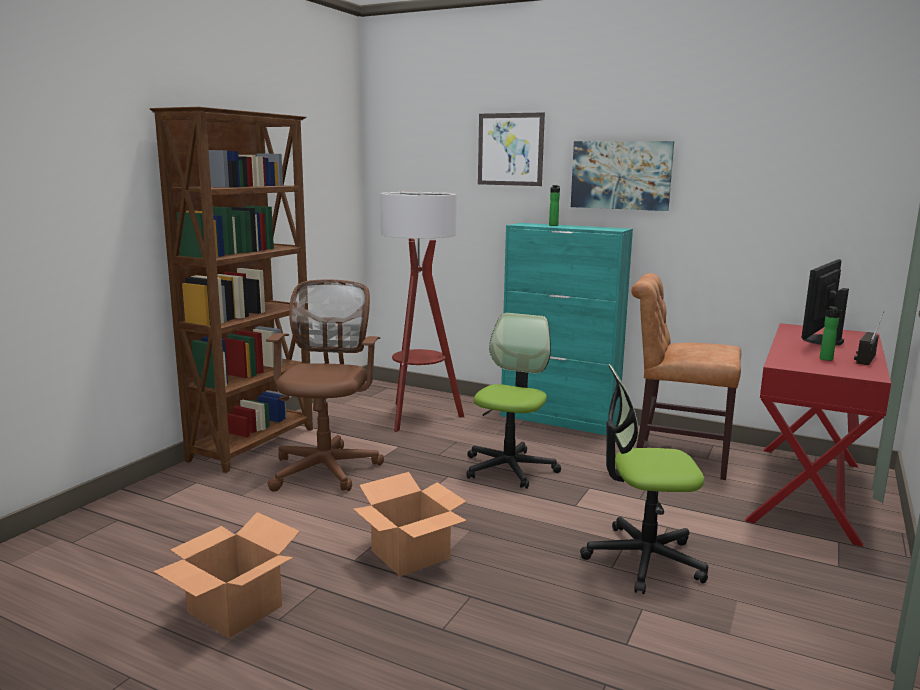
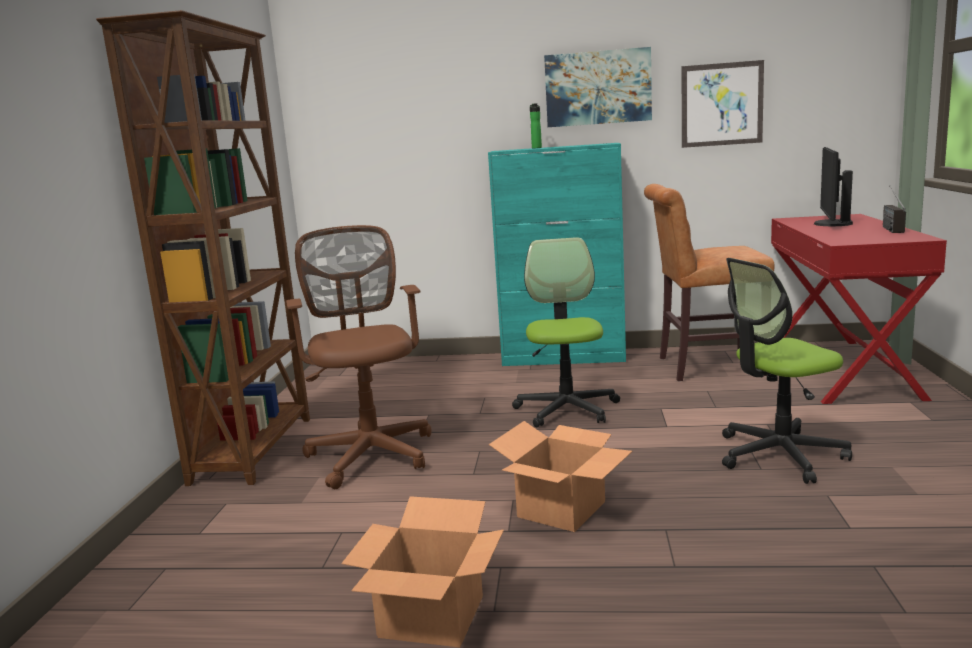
camera: 20 degrees left, 0 degrees up
floor lamp [380,192,464,432] -> none
picture [478,112,545,186] -> picture moved to [681,60,764,148]
bottle [820,306,842,361] -> none

